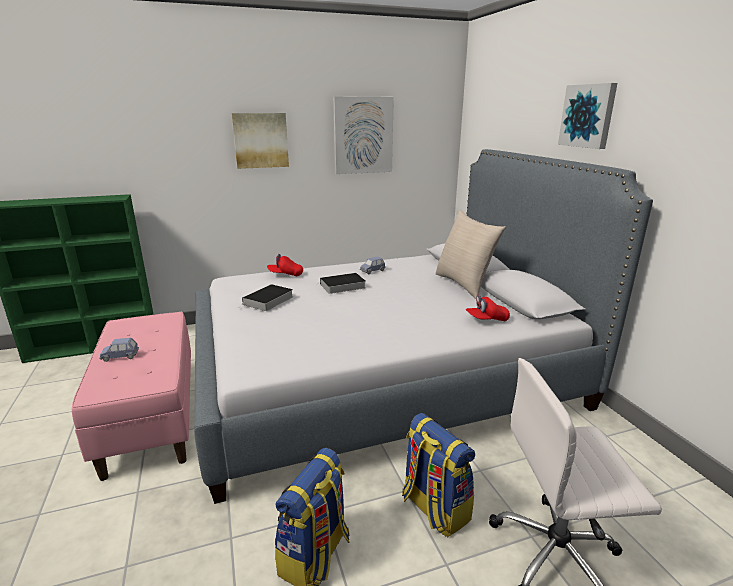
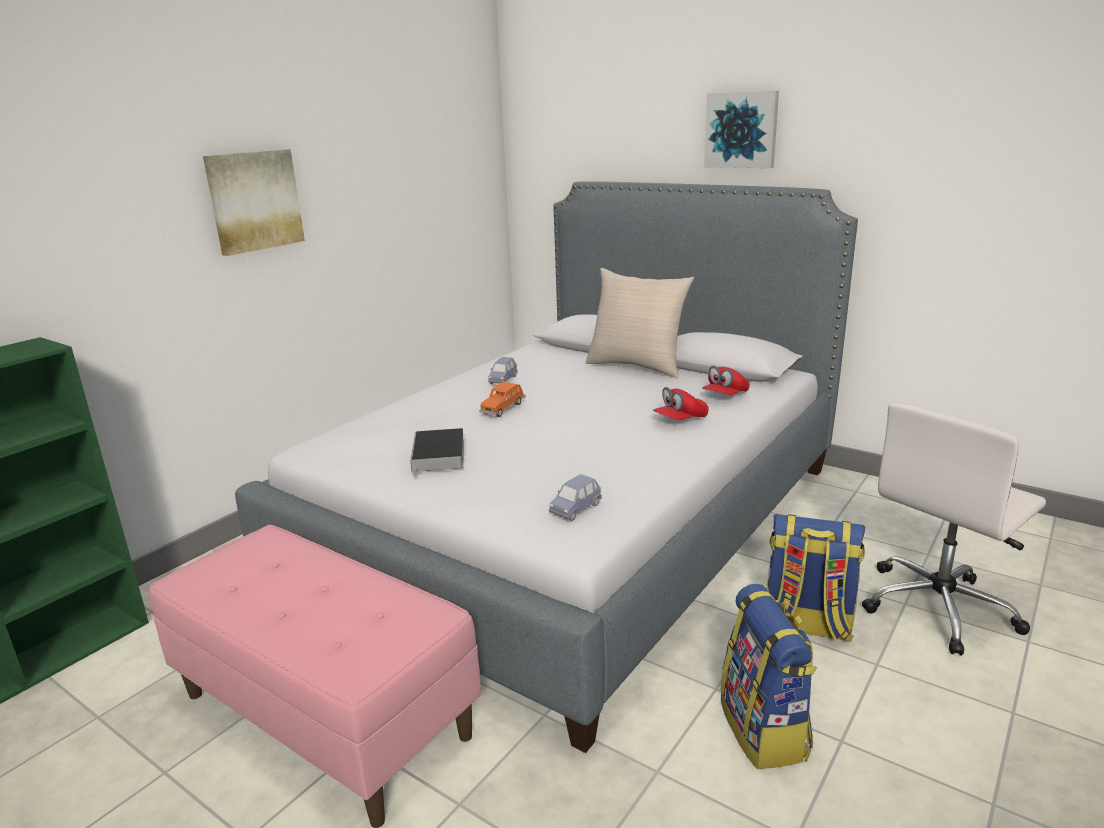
camera: 35 degrees left, 0 degrees up
blue toy car [99,338,139,362] -> blue toy car moved to [549,474,602,521]
red cap [267,254,303,276] -> red cap moved to [653,387,709,420]
book [320,273,366,294] -> orange toy car [479,382,525,417]
picture [333,96,394,174] -> none

